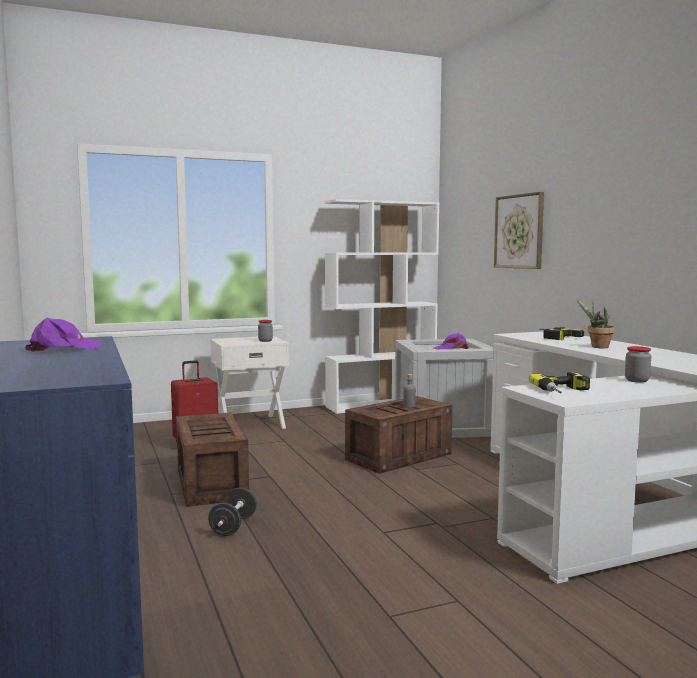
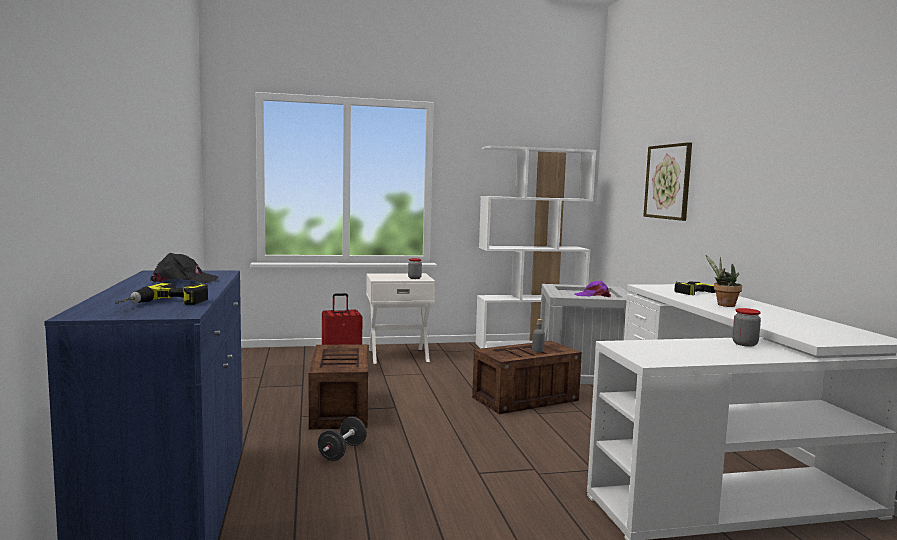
camera: 10 degrees right, 0 degrees up
purple cap [25,318,103,352] -> black cap [150,253,218,283]
power drill [529,372,590,393] -> power drill moved to [115,283,208,305]

